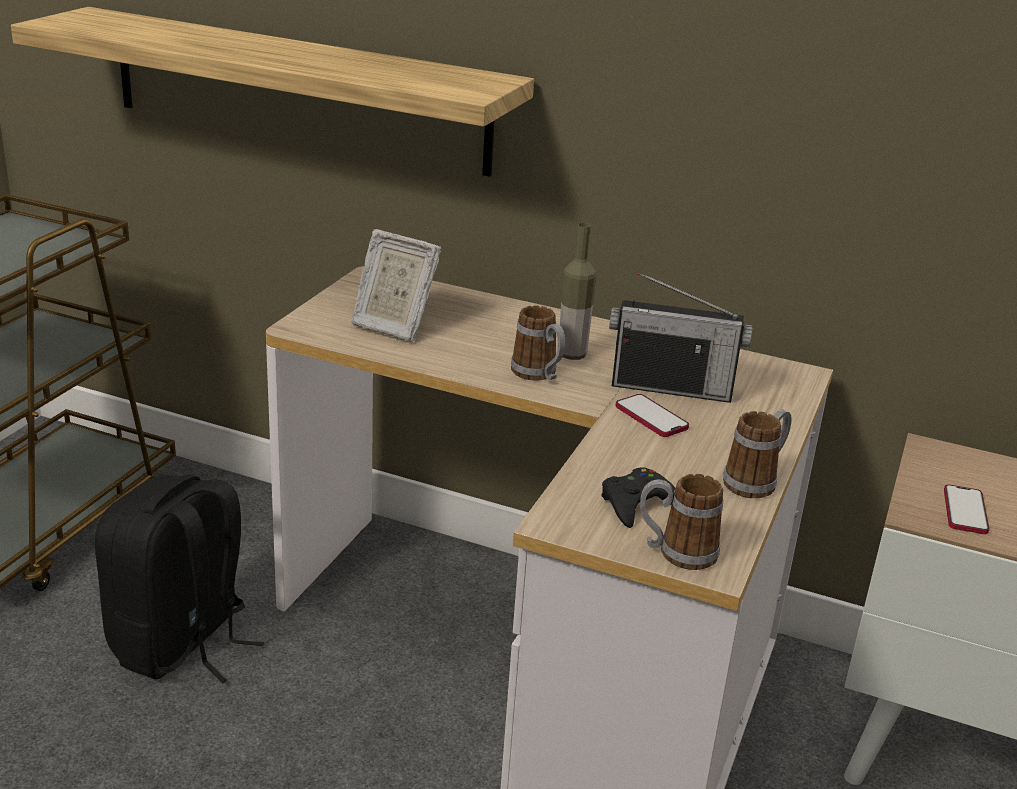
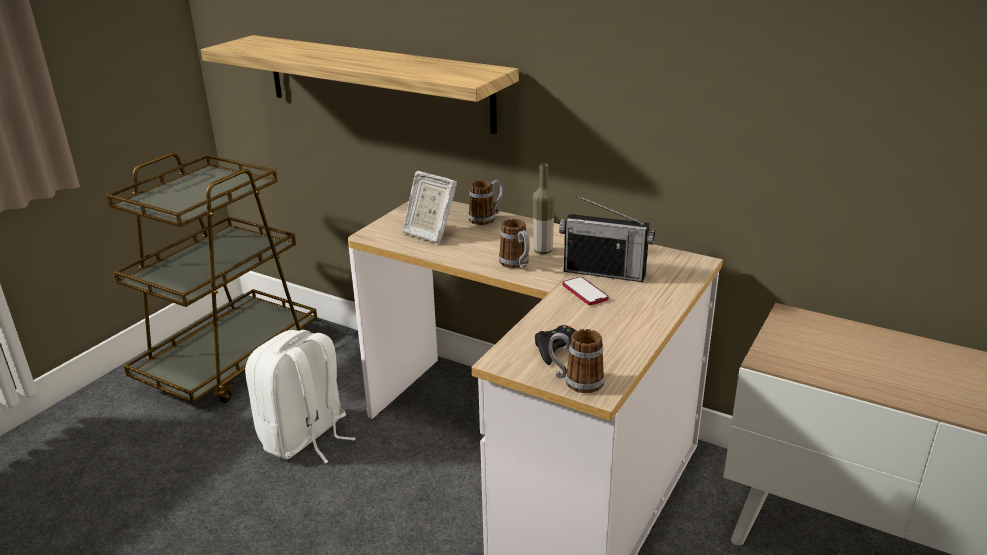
camera: 10 degrees right, 0 degrees up
black backpack [95,474,264,683] -> white backpack [245,330,356,463]
mug [723,409,791,498] -> mug moved to [468,180,504,225]
phone [944,485,989,534] -> none

